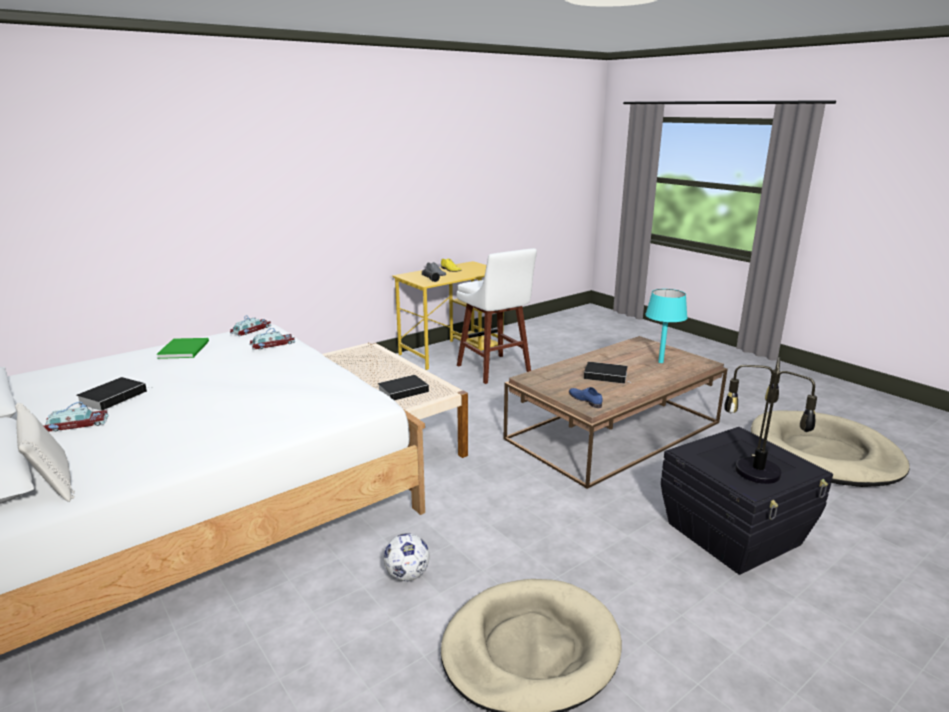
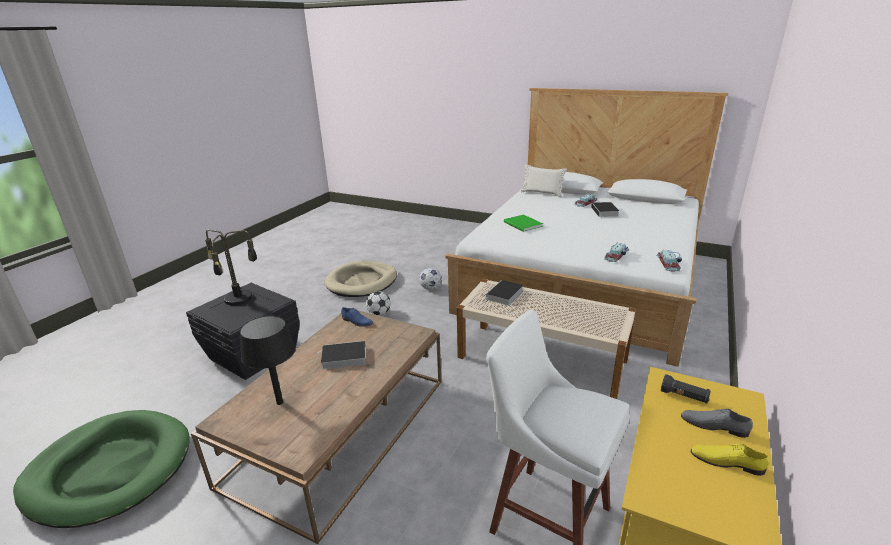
camera: 155 degrees right, 5 degrees up
green book [157,338,209,359] -> green book moved to [504,214,543,232]
turquoise table lamp [645,289,687,363] -> black table lamp [240,316,296,405]
beige dog bed [751,410,909,487] -> green dog bed [13,410,190,528]
none -> football [366,291,391,315]

